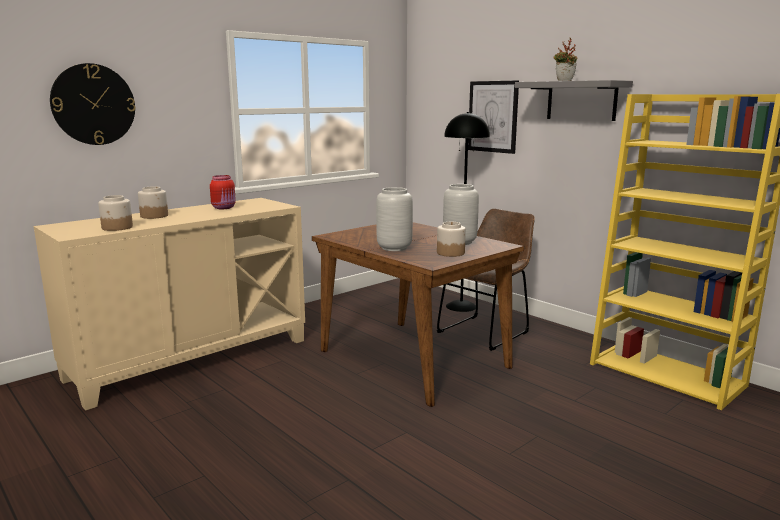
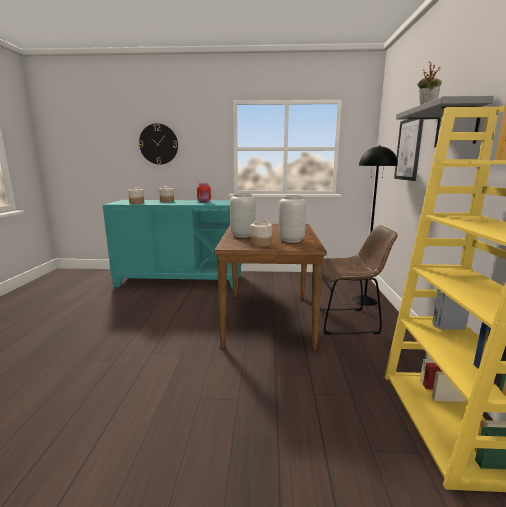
camera: 45 degrees right, 0 degrees up
beige cabinet [34,198,305,411] -> turquoise cabinet [103,200,241,289]

